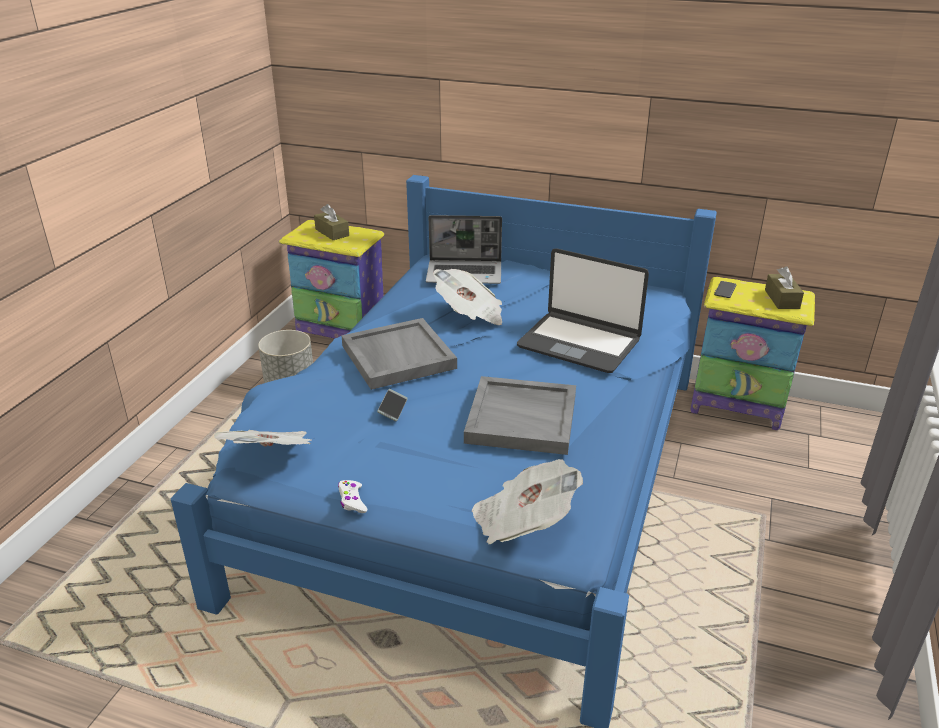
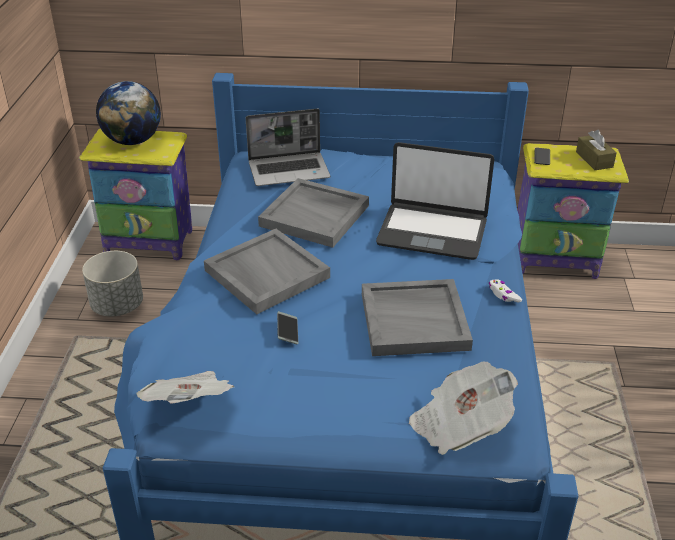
camera: 15 degrees left, 5 degrees up
brown tissue box [314,204,349,240] -> globe [96,81,161,145]
white game controller [338,480,367,513] -> white game controller moved to [489,280,522,302]
newspaper [433,269,502,325] -> grey tray [258,178,369,248]

